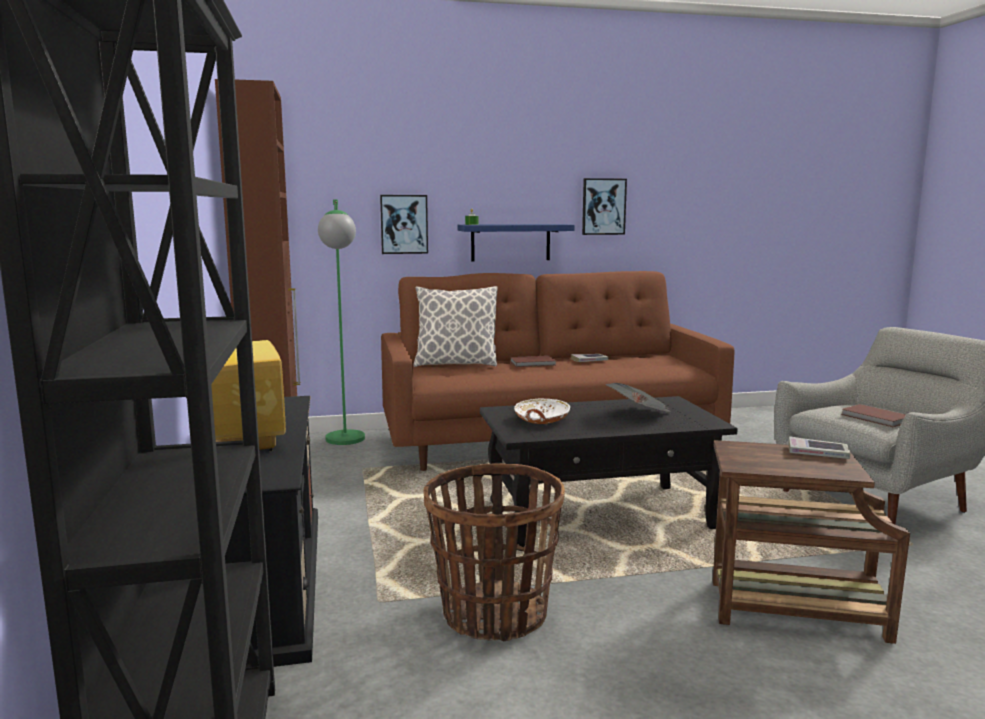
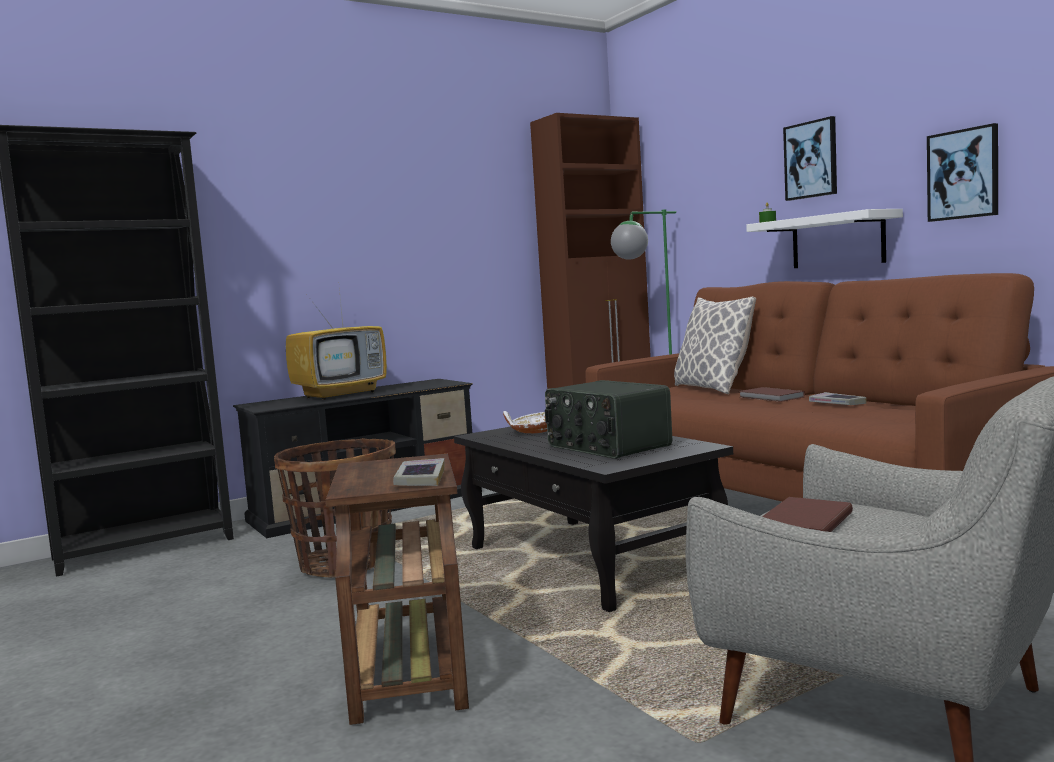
camera: 70 degrees right, 5 degrees down
picture [380,195,428,254] -> picture moved to [783,116,837,201]
blue shelf [457,224,575,261] -> white shelf [746,209,903,268]
newspaper [605,383,669,412] -> radio [545,380,672,459]

